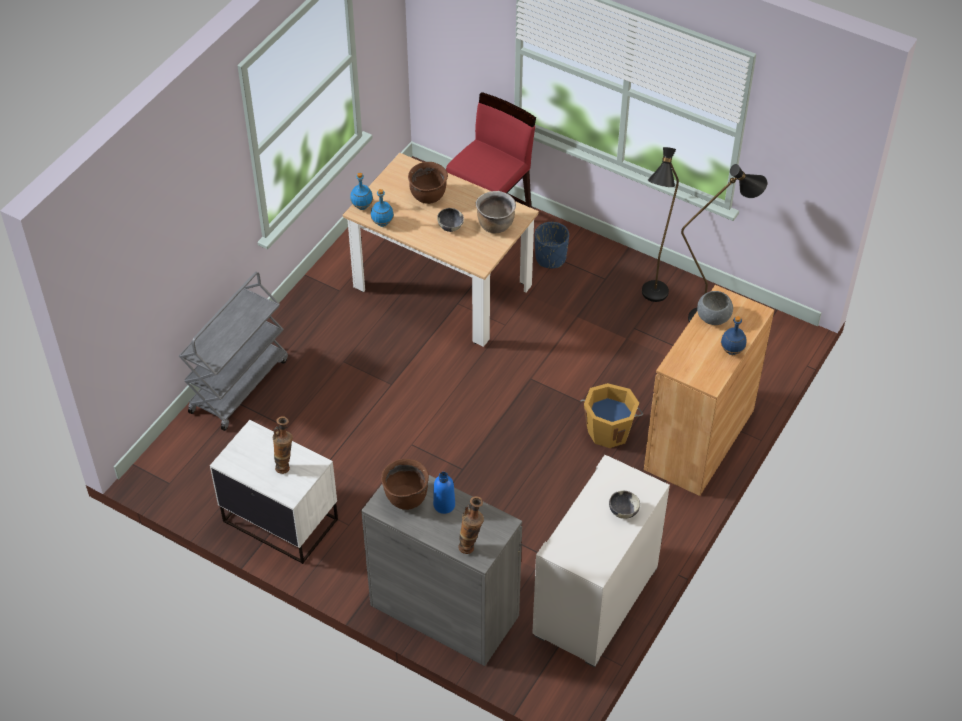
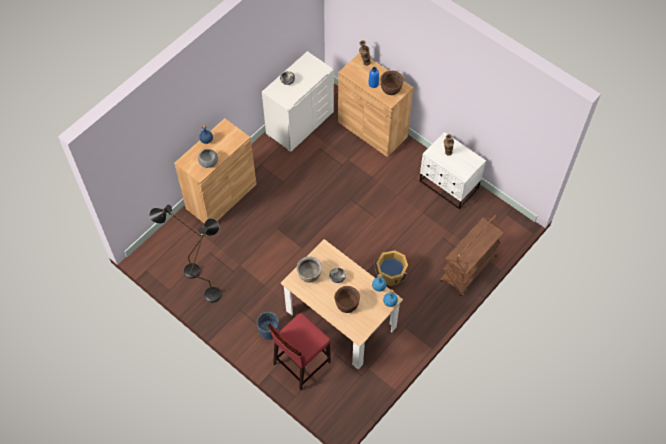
camera: 170 degrees left, 10 degrees up
grey cart [179,272,288,431] -> brown cart [440,215,504,296]
grey cabinet [361,475,522,666] -> brown cabinet [338,53,413,157]
orange bucket [581,383,643,448] -> orange bucket moved to [374,250,408,286]

